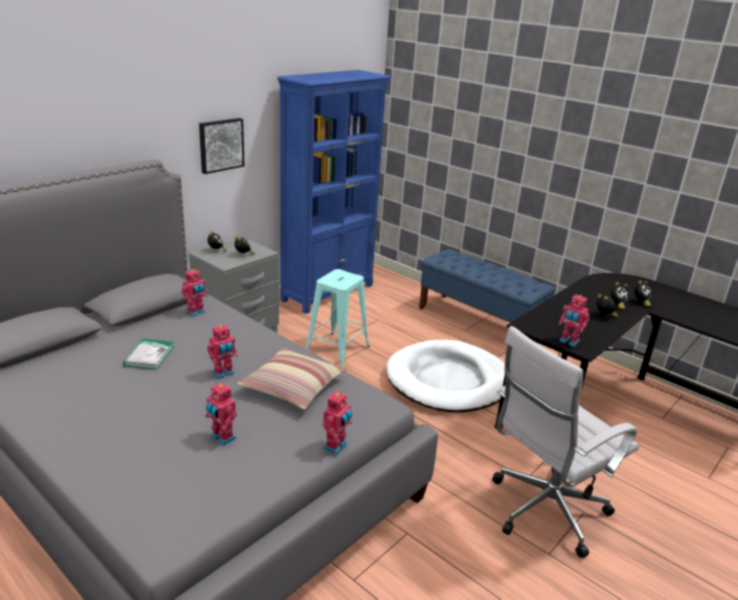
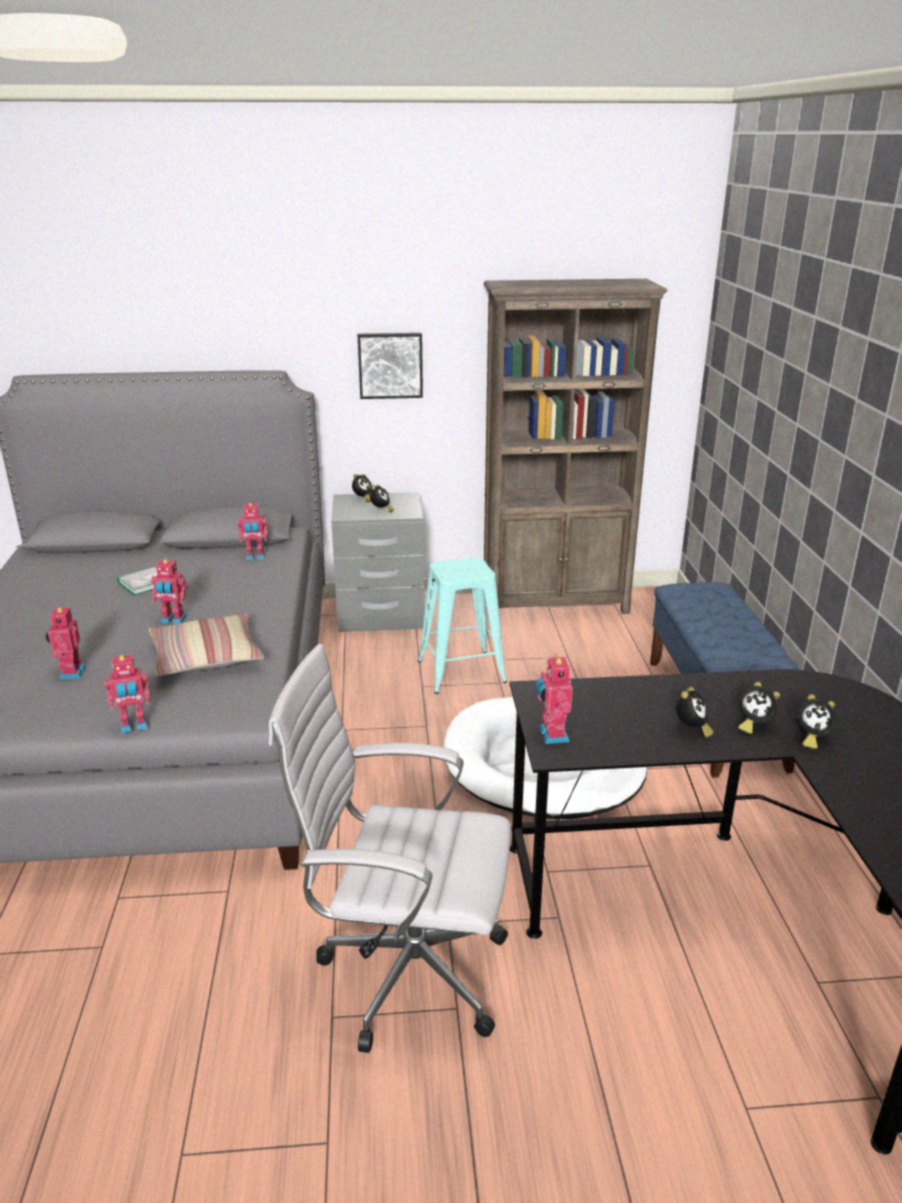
camera: 45 degrees right, 0 degrees up
blue bookcase [277,70,391,314] -> brown bookcase [484,279,667,614]

